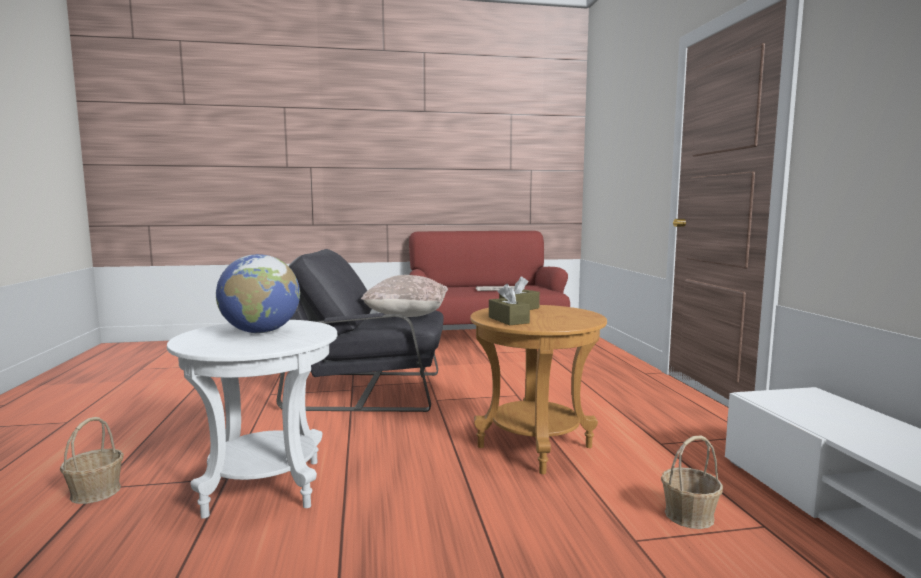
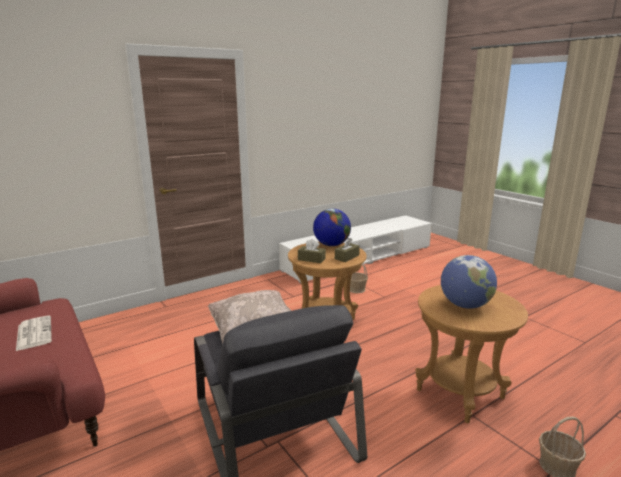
camera: 115 degrees left, 10 degrees up
white side table [167,320,337,519] -> brown side table [415,285,528,423]
none -> globe [313,208,351,246]

